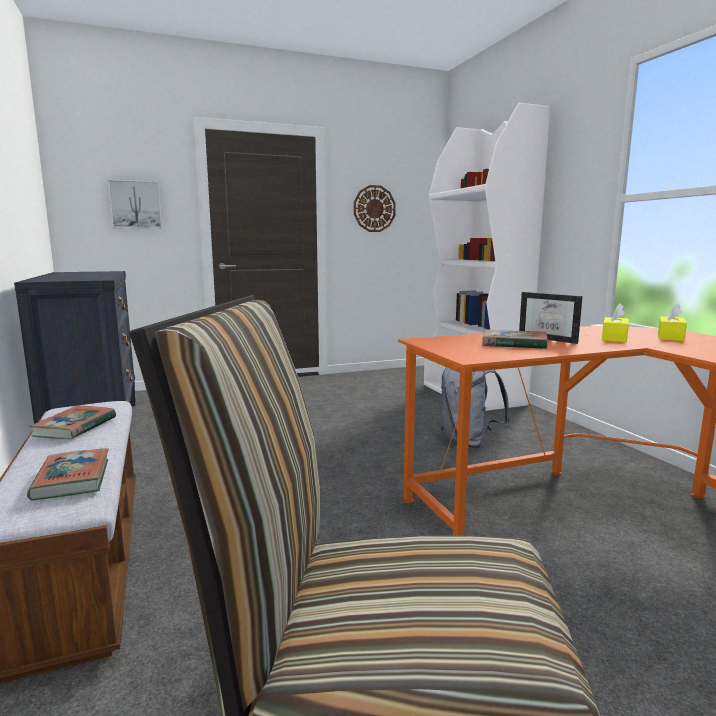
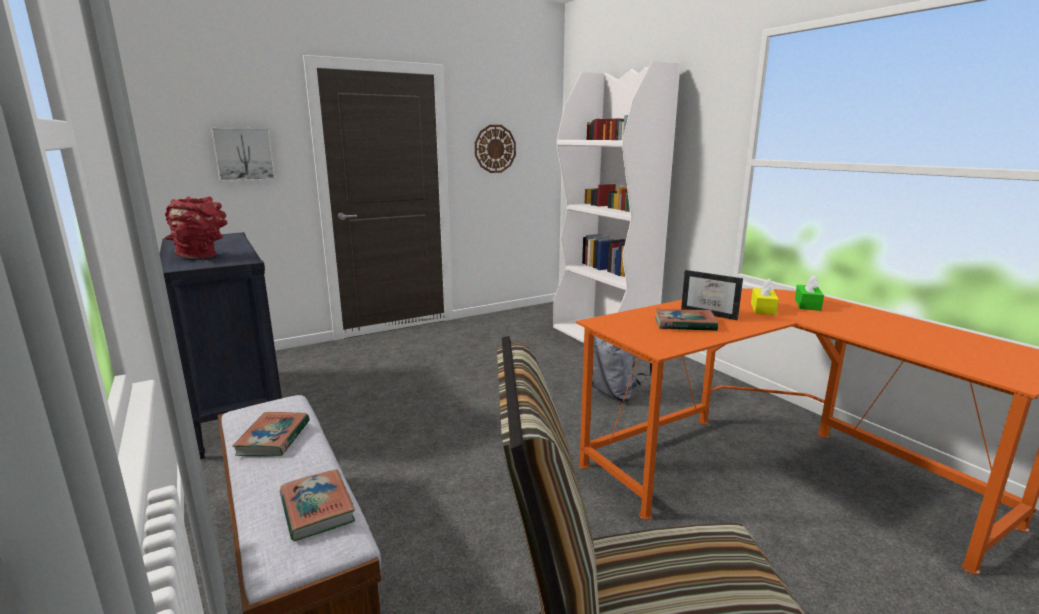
camera: 10 degrees left, 5 degrees up
yellow tissue box [658,303,687,341] -> green tissue box [795,275,824,311]
none -> red vase [165,196,227,259]

